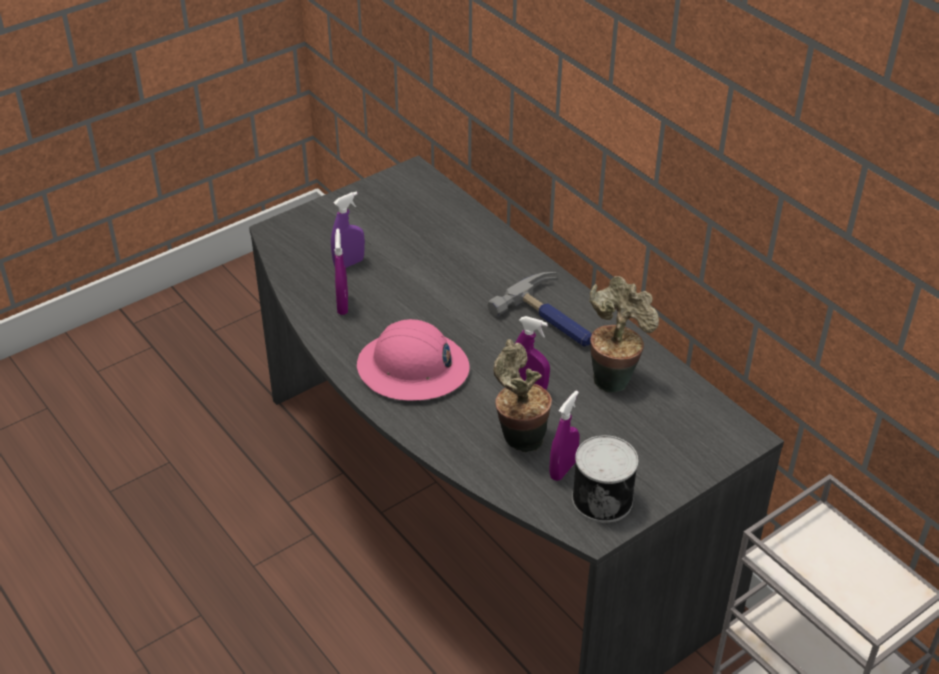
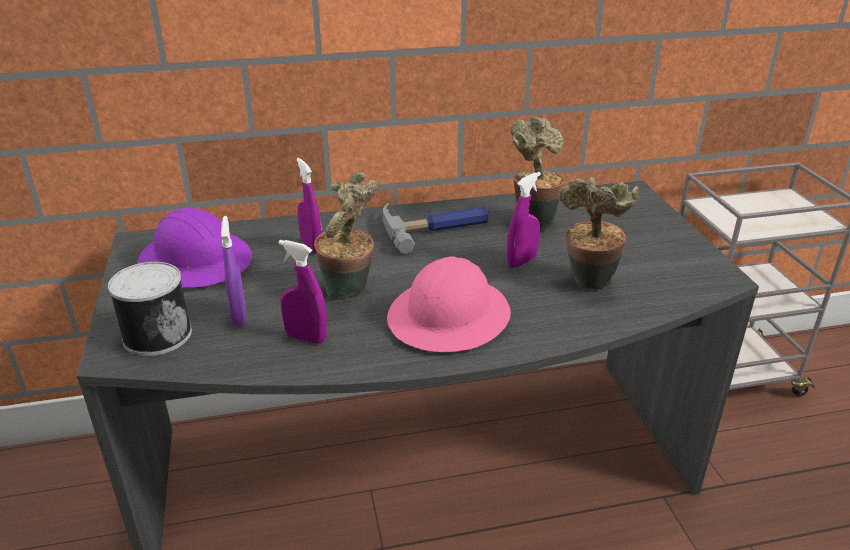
camera: 65 degrees left, 10 degrees down
purple spray bottle [549,390,580,481] -> purple spray bottle moved to [296,158,322,254]
can [572,435,638,523] -> can moved to [108,262,192,356]
none -> purple hard hat [137,207,252,288]
none -> potted plant [314,172,378,298]

